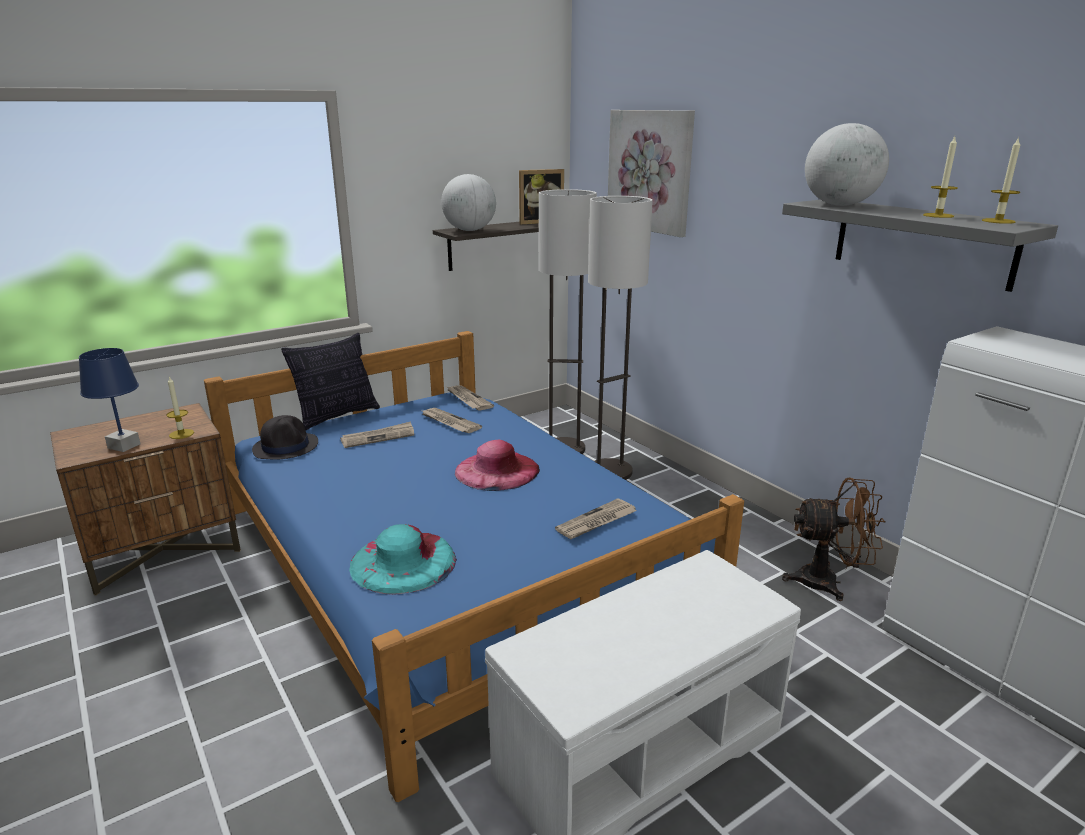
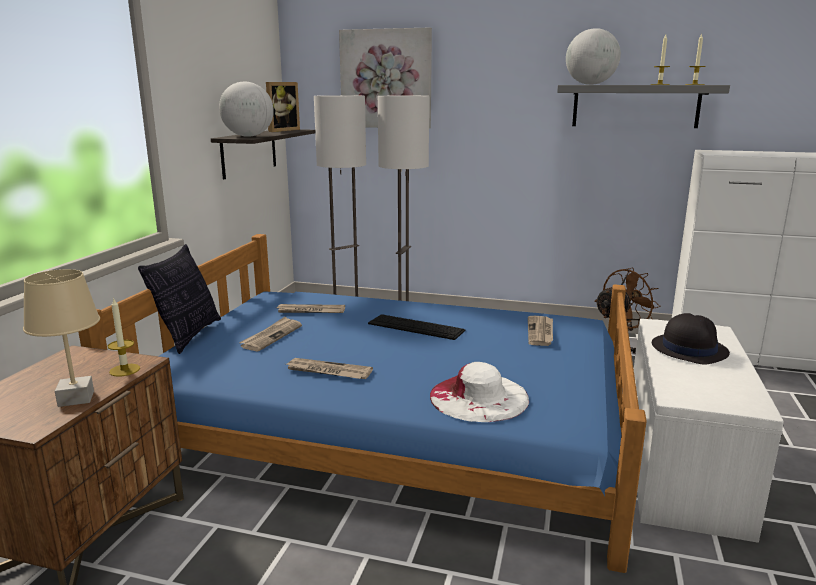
camera: 40 degrees left, 5 degrees down
blue table lamp [79,348,141,452] -> beige table lamp [23,269,100,407]
black hat [252,415,318,460] -> black hat moved to [652,313,730,365]
turquoise hat [349,524,457,595] -> white hat [430,362,529,422]
newspaper [447,385,494,411] -> newspaper moved to [286,358,373,379]
pink hat [455,440,540,491] -> keyboard [368,314,465,340]

